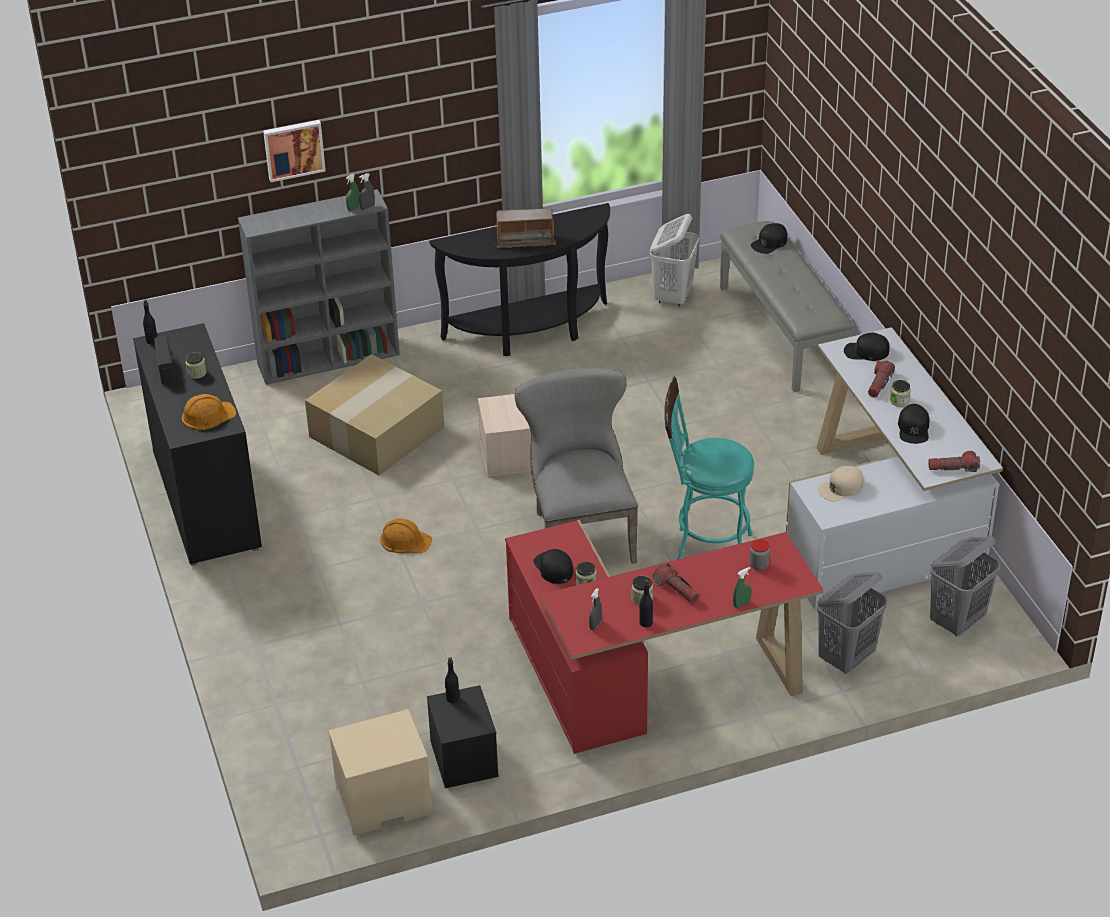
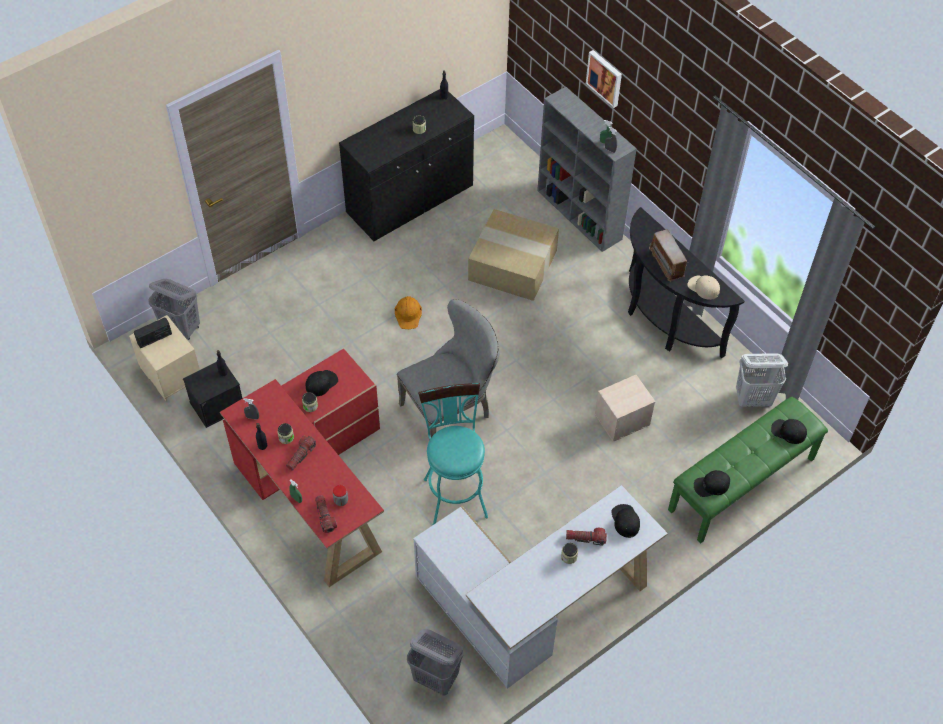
camera: 70 degrees right, 15 degrees up
radio [154,335,175,385] -> radio moved to [134,317,172,348]
orange hard hat [182,394,236,430] -> none
beige storage box [478,394,531,477] -> beige storage box moved to [595,375,656,442]
grey bench [720,221,853,392] -> green bench [668,397,828,543]
grey laundry basket [817,572,887,674] -> grey laundry basket moved to [148,279,200,340]
beige cap [818,466,863,501] -> beige cap moved to [687,275,720,300]
black cap [898,404,929,444] -> black cap moved to [694,470,730,497]
flashlight [928,451,980,472] -> flashlight moved to [315,495,337,533]

